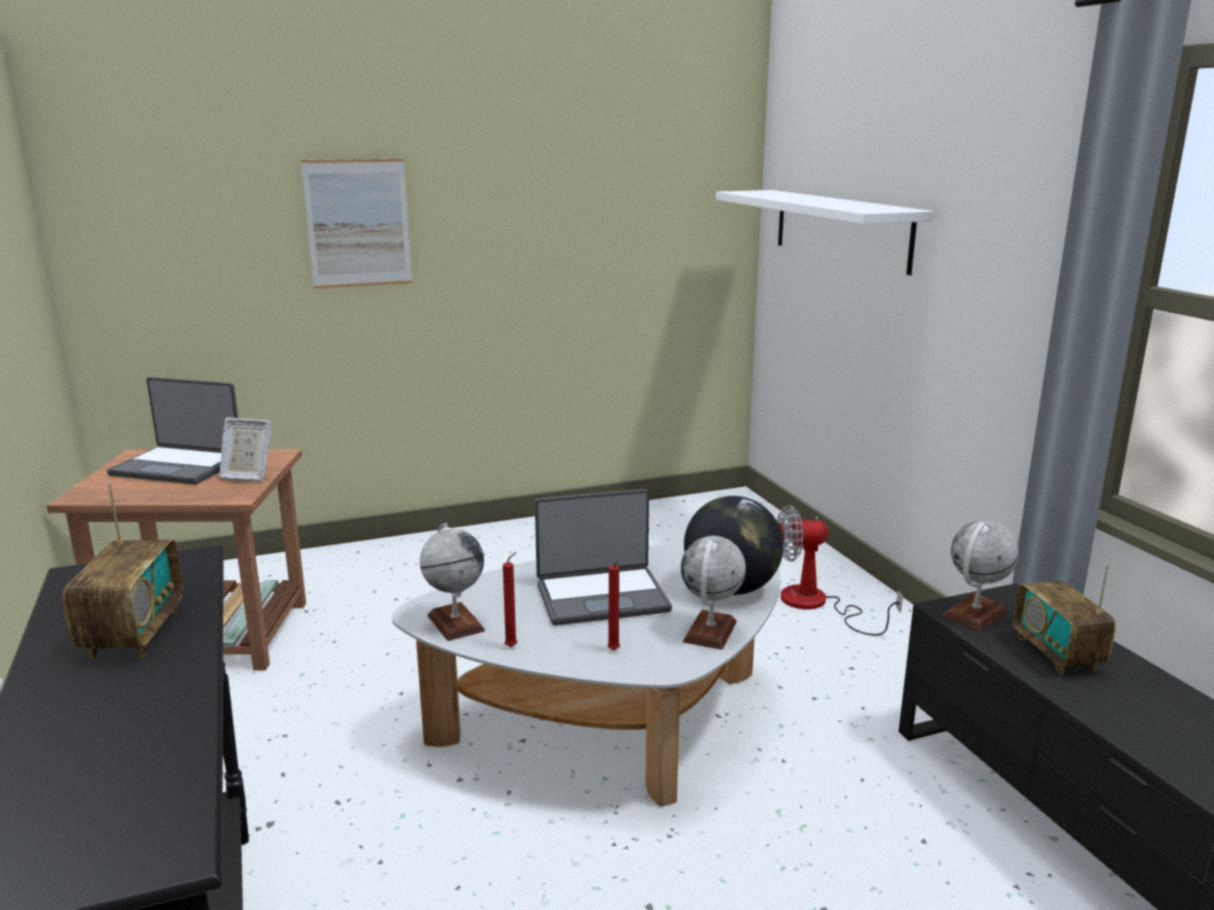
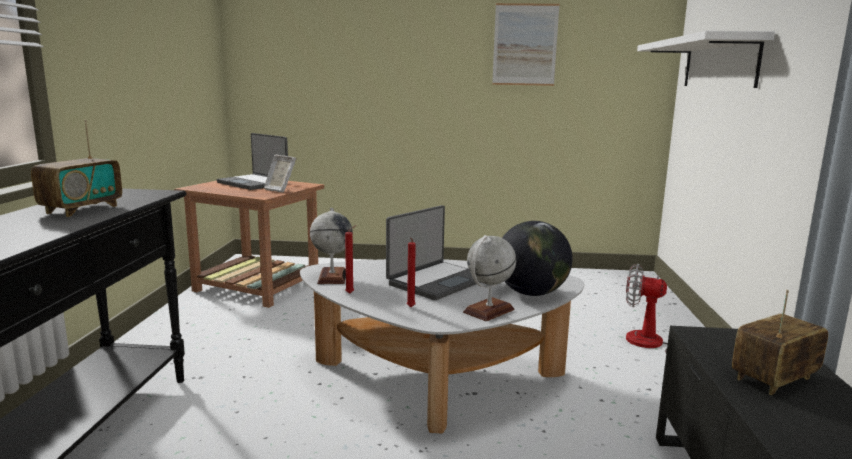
camera: 25 degrees right, 5 degrees down
picture [301,159,412,289] -> picture moved to [492,3,560,86]
laptop [535,489,672,626] -> laptop turned 60 degrees counterclockwise [386,205,481,300]
globe [943,520,1019,631] -> none
radio [1013,565,1116,675] -> radio turned 45 degrees clockwise [732,290,828,395]

